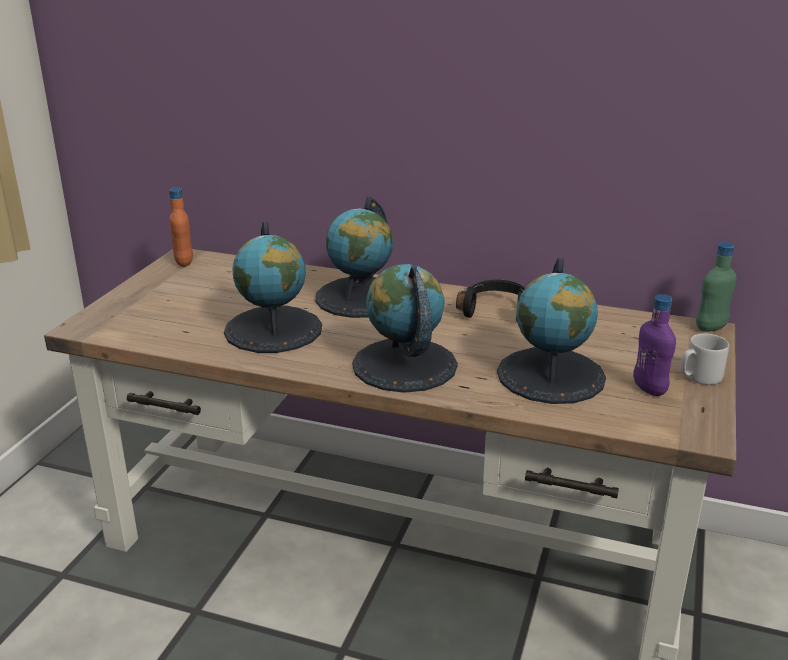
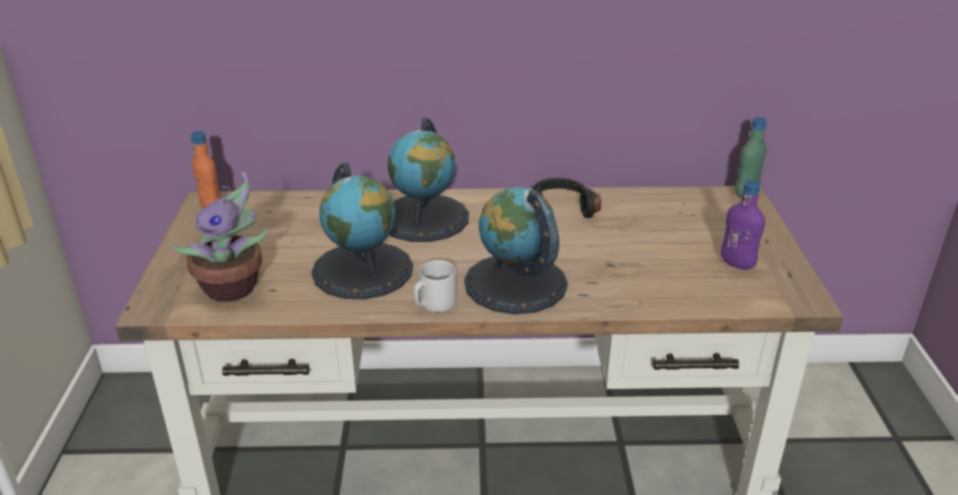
camera: 20 degrees left, 5 degrees up
globe [497,258,606,404] -> none
grey mug [681,333,729,385] -> grey mug moved to [414,260,457,312]
none -> potted plant [169,172,269,302]

